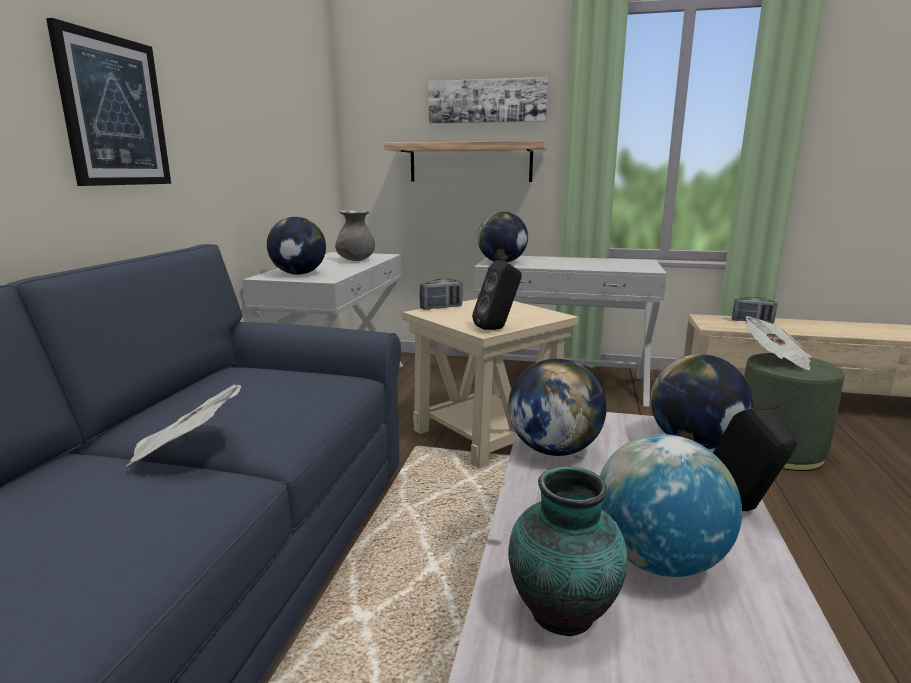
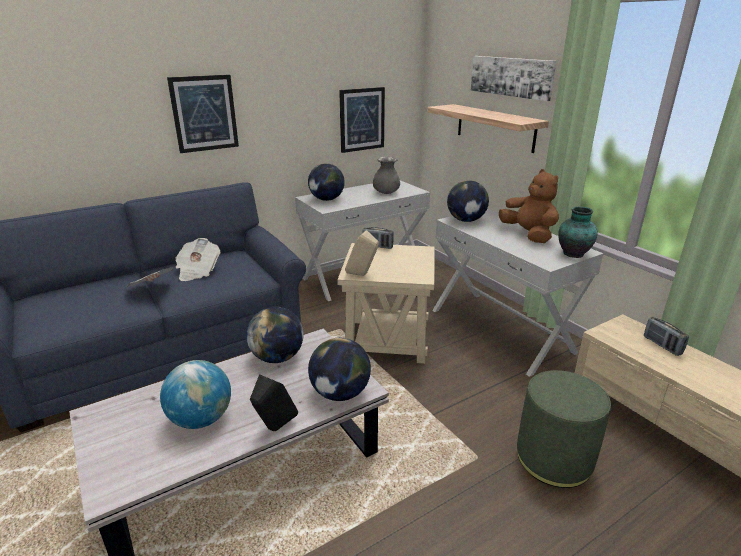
camera: 45 degrees right, 10 degrees up
black speaker [472,260,522,330] -> beige speaker [345,230,379,276]
vase [508,466,628,636] -> vase moved to [558,206,598,258]
newspaper [746,316,811,370] -> newspaper moved to [175,238,220,281]
none -> picture [339,87,385,153]
none -> brown plush toy [499,169,559,243]

